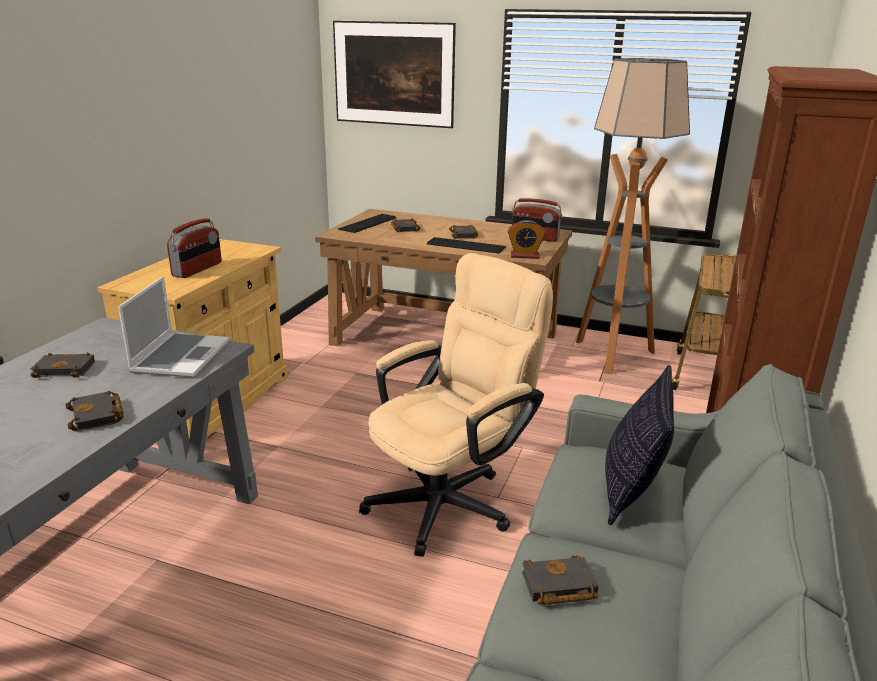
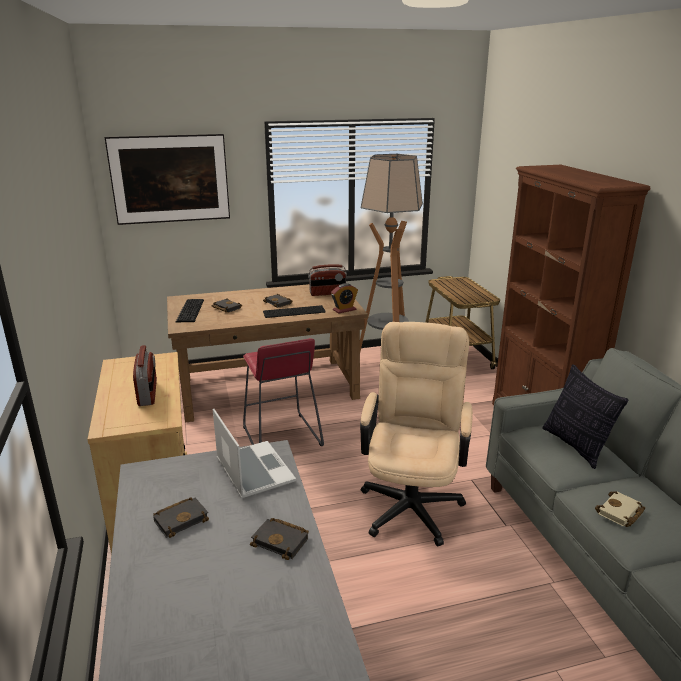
camera: 35 degrees left, 0 degrees up
black book [522,555,598,605] -> beige book [595,491,645,527]
none -> red stool [243,338,324,446]

